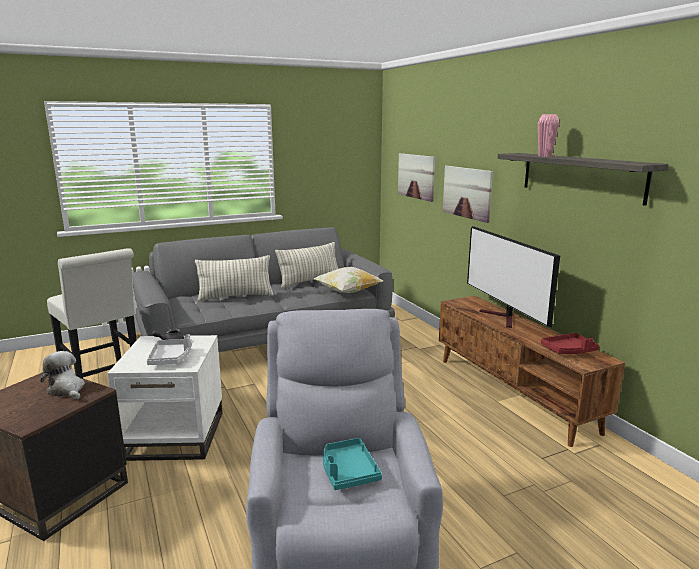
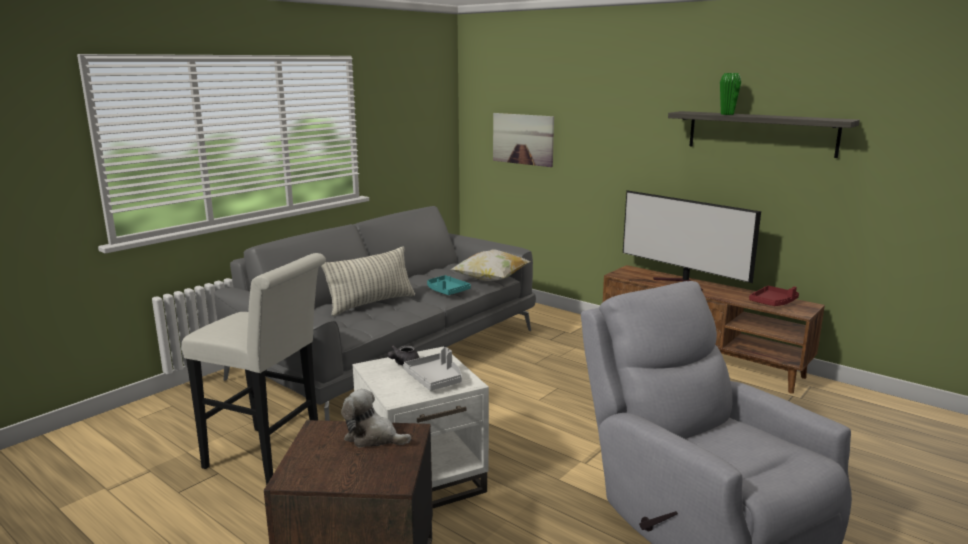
camera: 25 degrees left, 0 degrees up
pillow [275,242,338,288] -> none
turquoise tray [323,438,382,490] -> turquoise tray moved to [427,275,471,295]
picture [443,165,493,223] -> none
pink vase [538,114,559,157] -> green vase [720,73,741,115]

